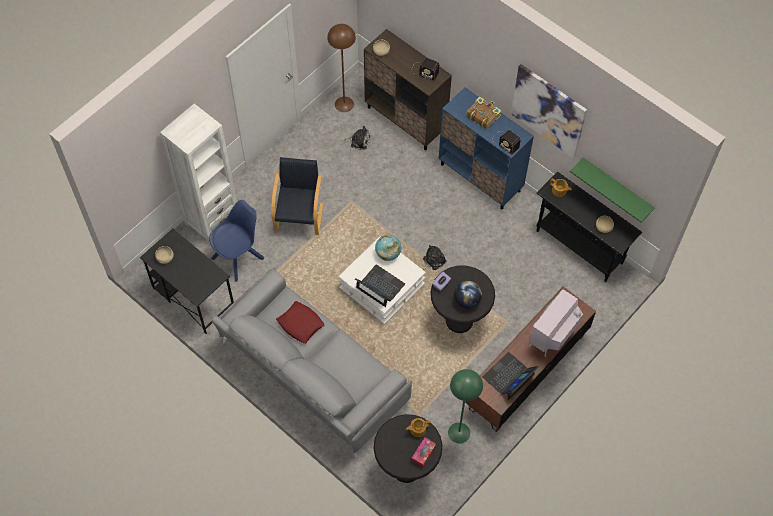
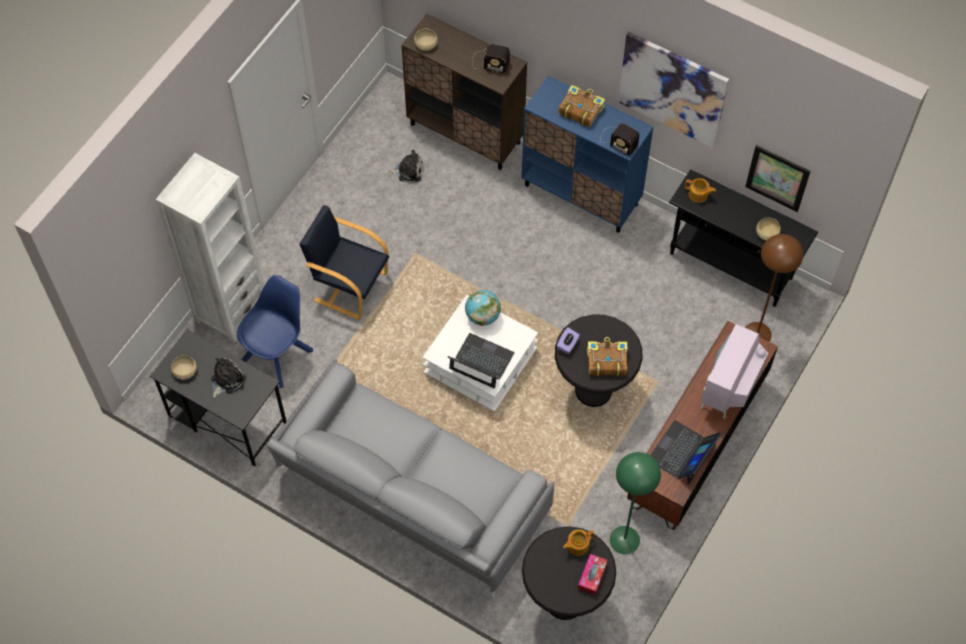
camera: 10 degrees left, 0 degrees up
black armchair [271,157,324,235] -> black armchair turned 60 degrees counterclockwise [299,205,389,320]
red pillow [276,301,325,344] -> none
brown floor lamp [327,24,356,112] -> brown floor lamp moved to [745,234,803,342]
plush toy [423,245,446,270] -> plush toy moved to [211,358,246,398]
globe [454,281,482,309] -> book [587,337,627,376]
green shelf [570,157,654,223] -> picture [745,145,811,212]

